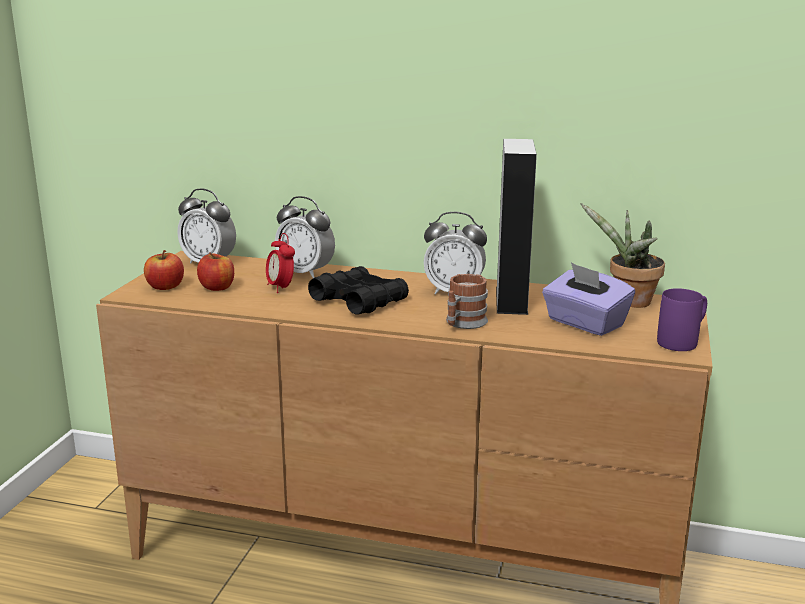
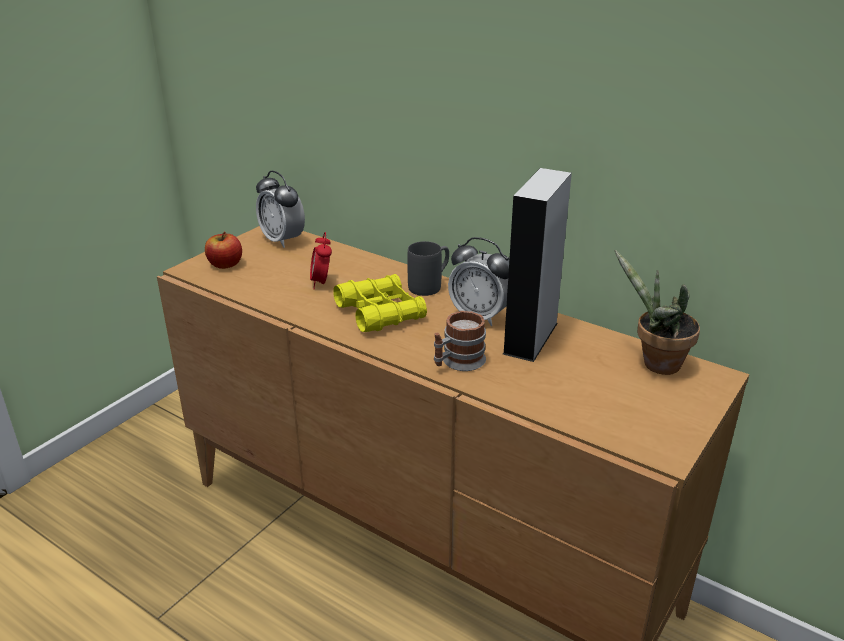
camera: 20 degrees right, 10 degrees up
apple [197,252,234,291] -> none
alarm clock [275,196,335,278] -> none
black binoculars [308,266,409,315] -> yellow binoculars [333,274,427,332]
purple tissue box [542,263,635,336] -> none
purple mug [657,288,707,351] -> none
none -> grey mug [408,241,449,296]

